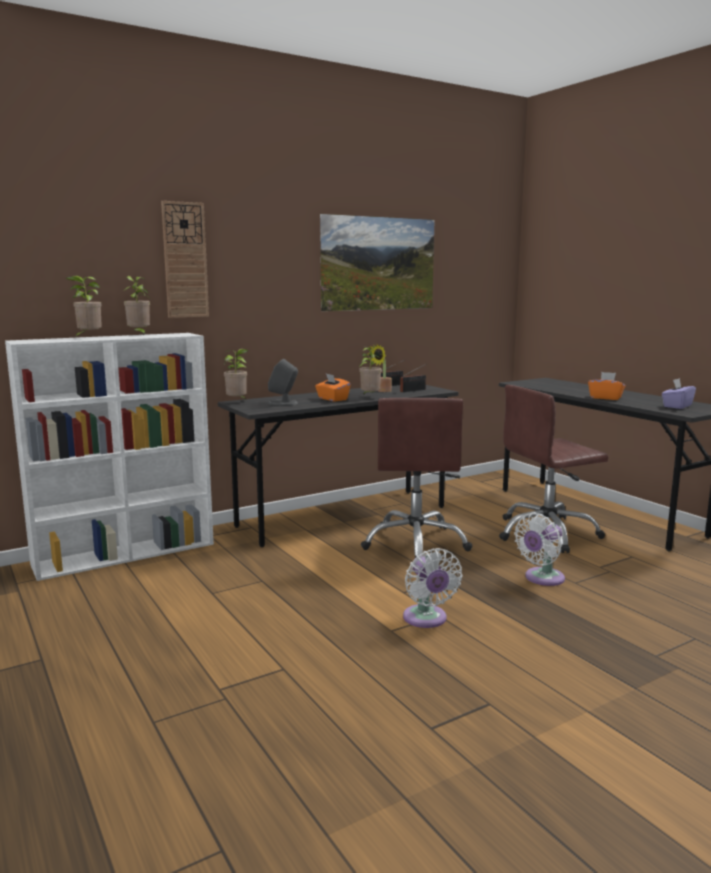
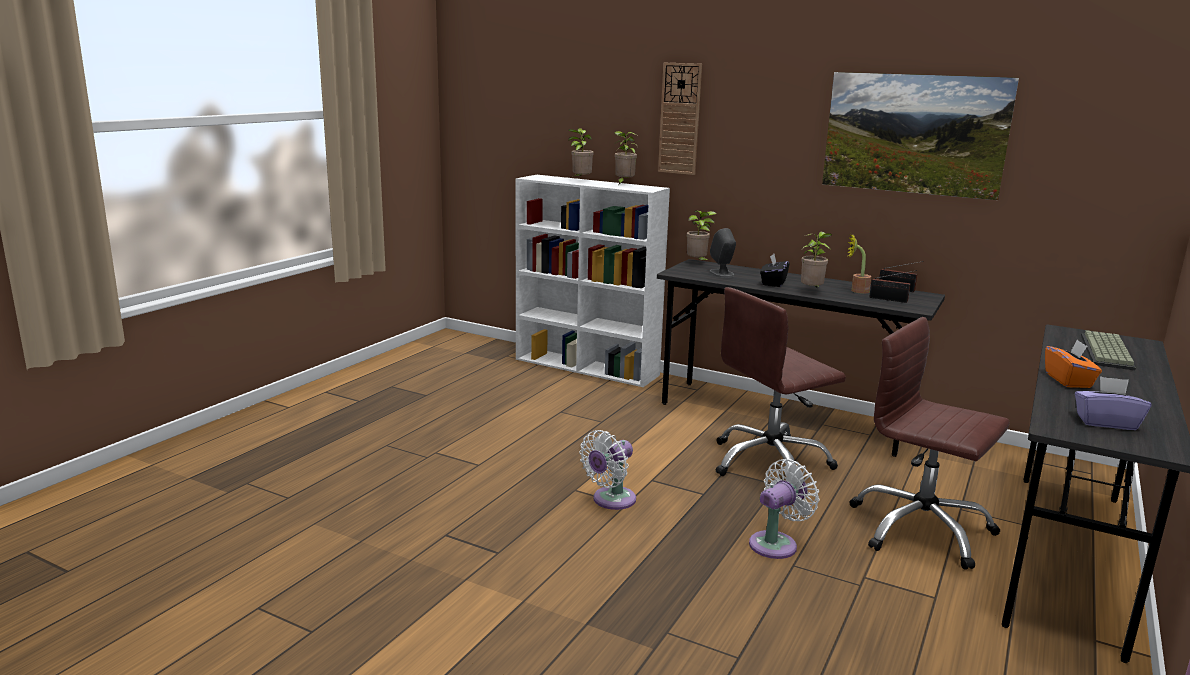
camera: 60 degrees right, 5 degrees up
orange tissue box [315,373,351,402] -> black tissue box [760,254,790,287]
white fan [514,513,565,586] -> white fan turned 120 degrees clockwise [749,459,819,559]
none -> keyboard [1081,330,1136,370]

